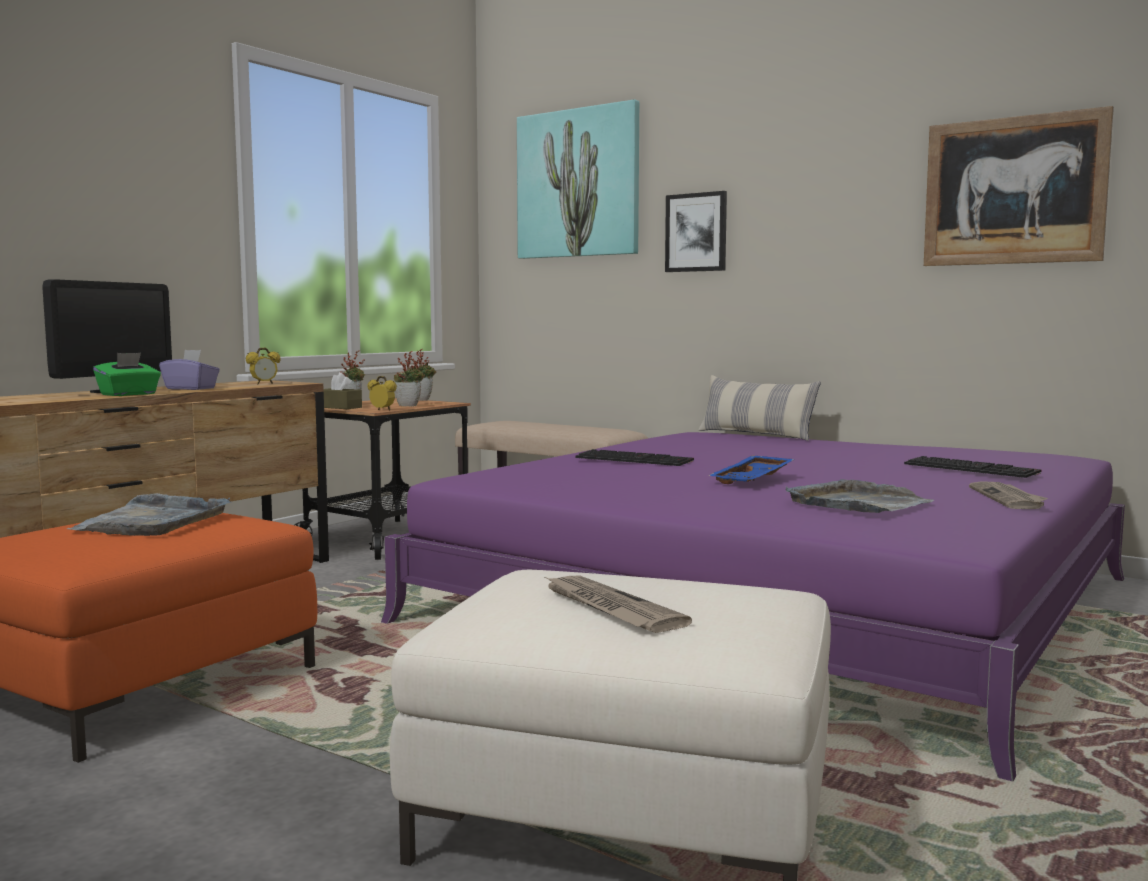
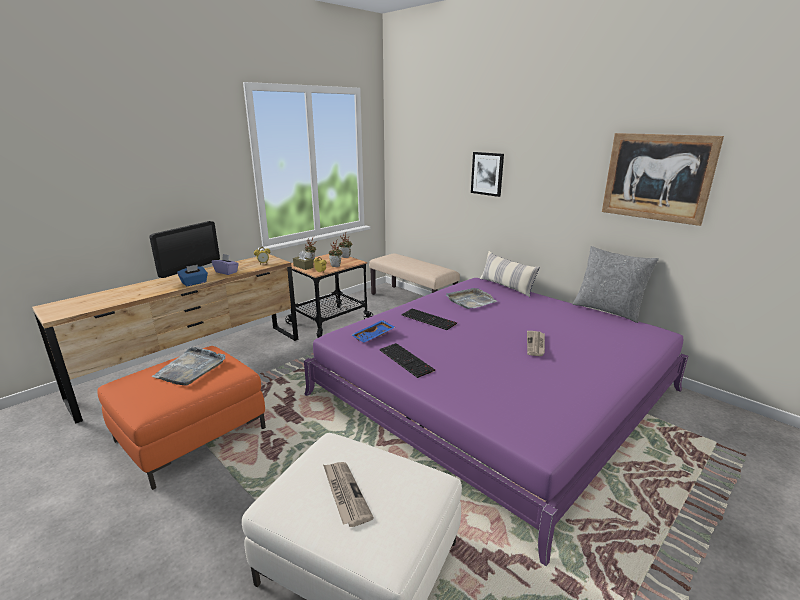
camera: 10 degrees right, 15 degrees up
green tissue box [93,352,161,396] -> blue tissue box [177,265,208,286]
picture [517,100,639,259] -> none
blue tray [708,456,795,484] -> blue tray moved to [352,320,395,342]
grey tray [785,479,934,513] -> grey tray moved to [446,288,497,309]
keyboard [904,456,1041,478] -> keyboard moved to [379,343,435,378]
newspaper [969,482,1048,509] -> newspaper moved to [527,331,545,356]
none -> grey pillow [573,246,659,323]

